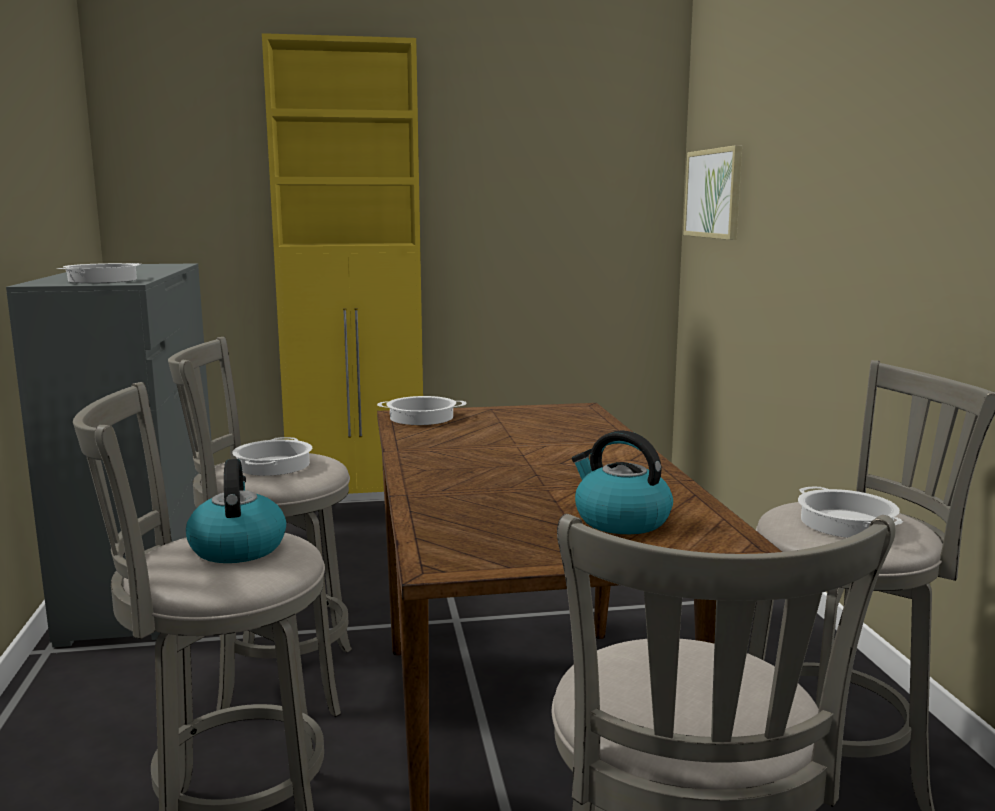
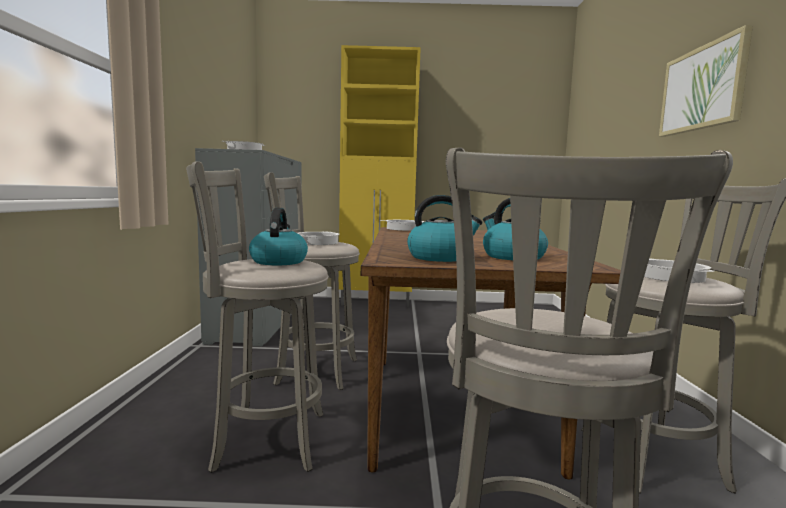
camera: 10 degrees right, 5 degrees down
picture [683,145,742,240] -> picture moved to [659,25,753,137]
none -> kettle [407,195,483,262]

